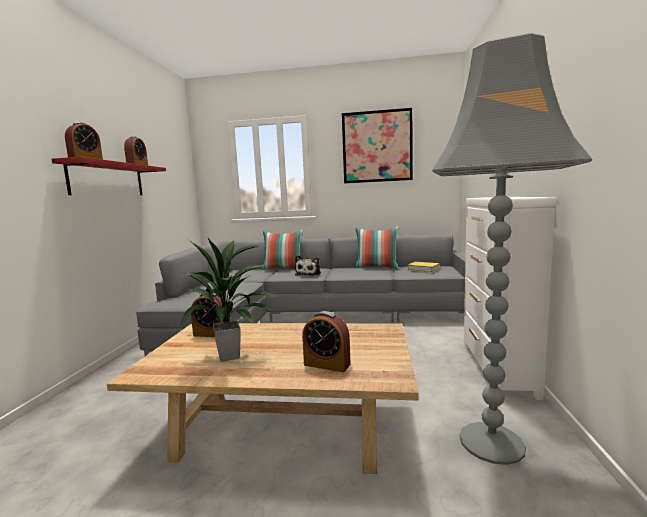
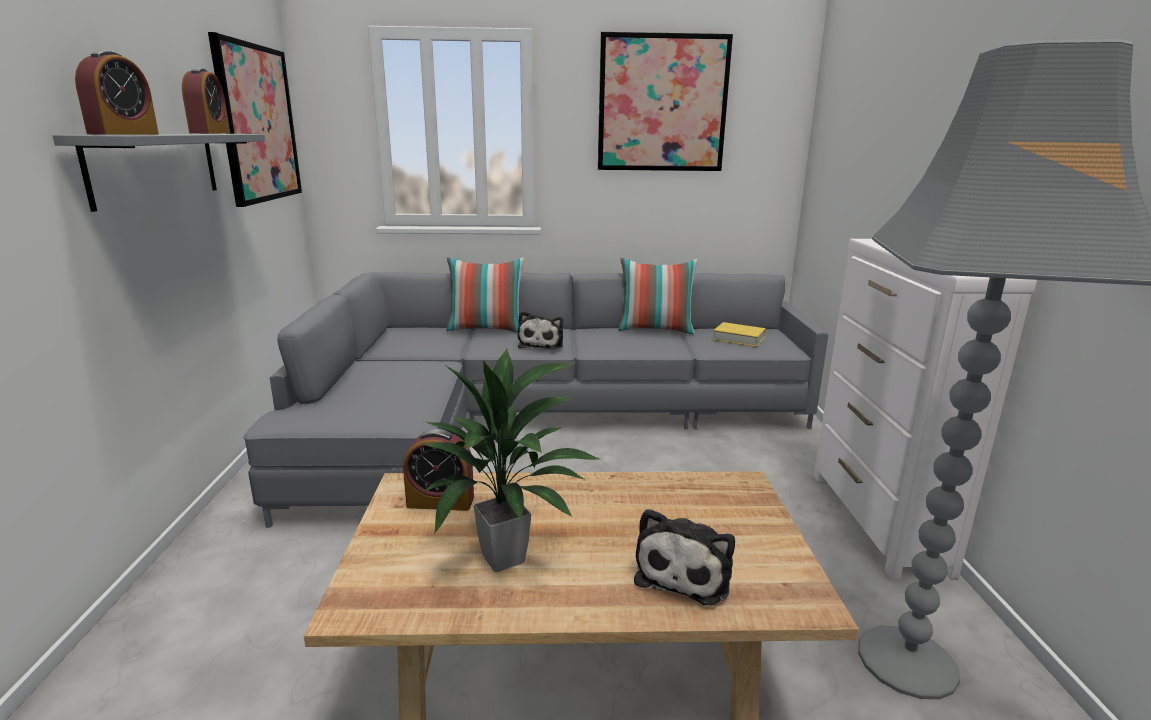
camera: 10 degrees left, 10 degrees up
red shelf [52,157,166,195] -> grey shelf [53,134,265,212]
alarm clock [302,311,350,372] -> plush toy [634,508,735,605]
none -> picture [208,32,302,207]

